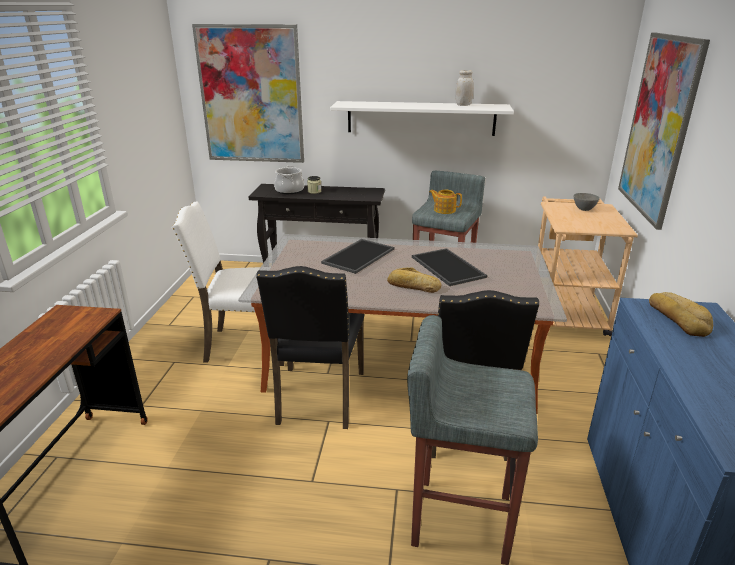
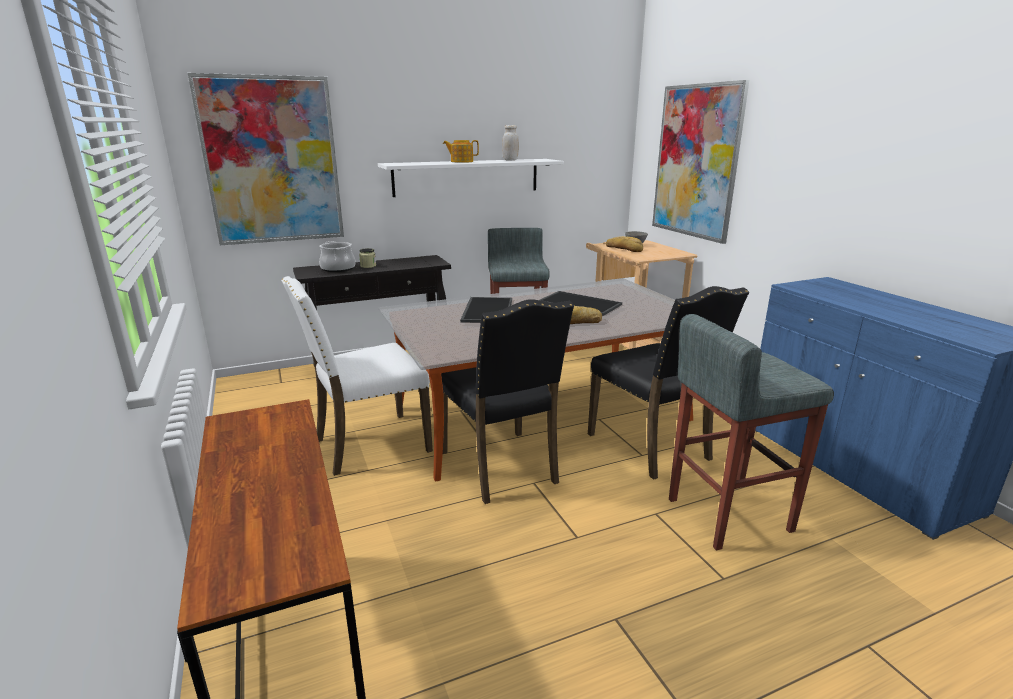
camera: 30 degrees left, 5 degrees down
teapot [429,190,462,214] -> teapot moved to [443,140,479,163]
bread [649,292,713,337] -> bread moved to [606,236,643,252]

